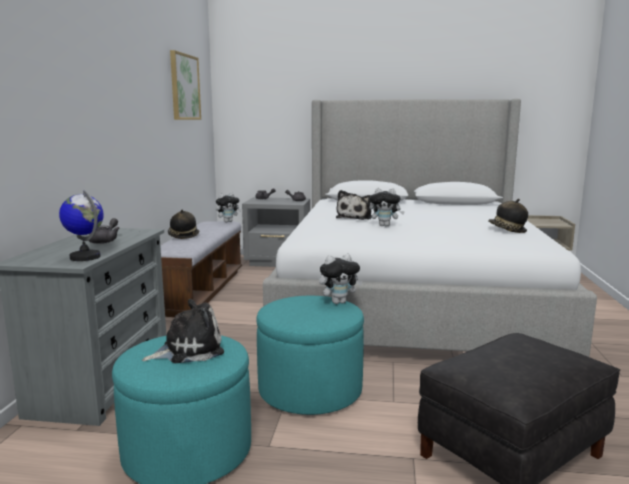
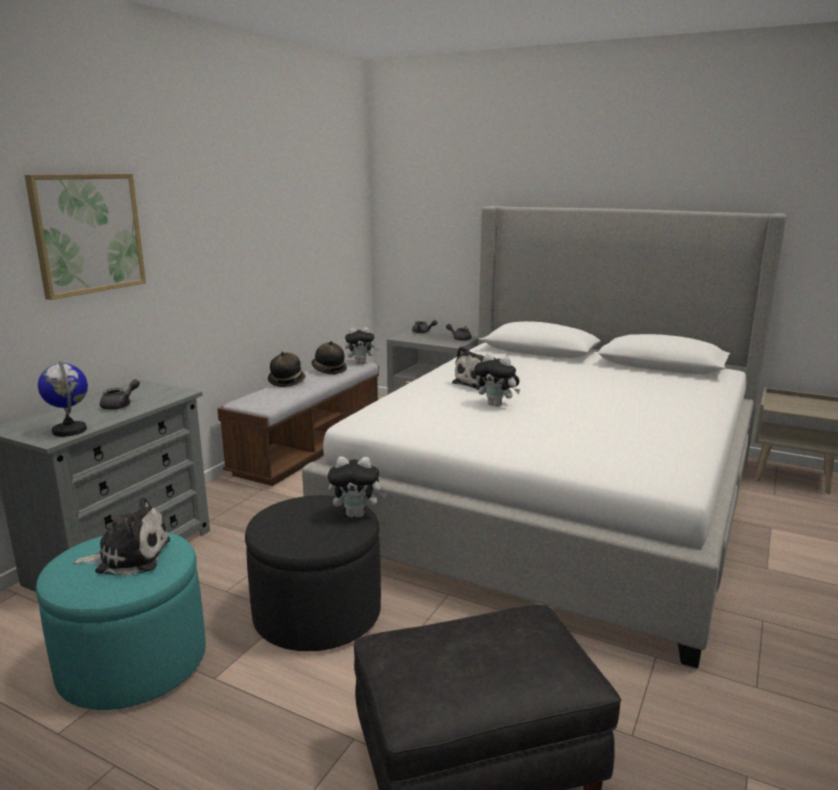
camera: 20 degrees right, 5 degrees up
picture [170,50,201,120] -> picture moved to [25,174,146,300]
turquoise ottoman [256,296,364,415] -> black ottoman [245,495,381,651]
hat [488,199,528,233] -> hat moved to [311,341,347,374]

